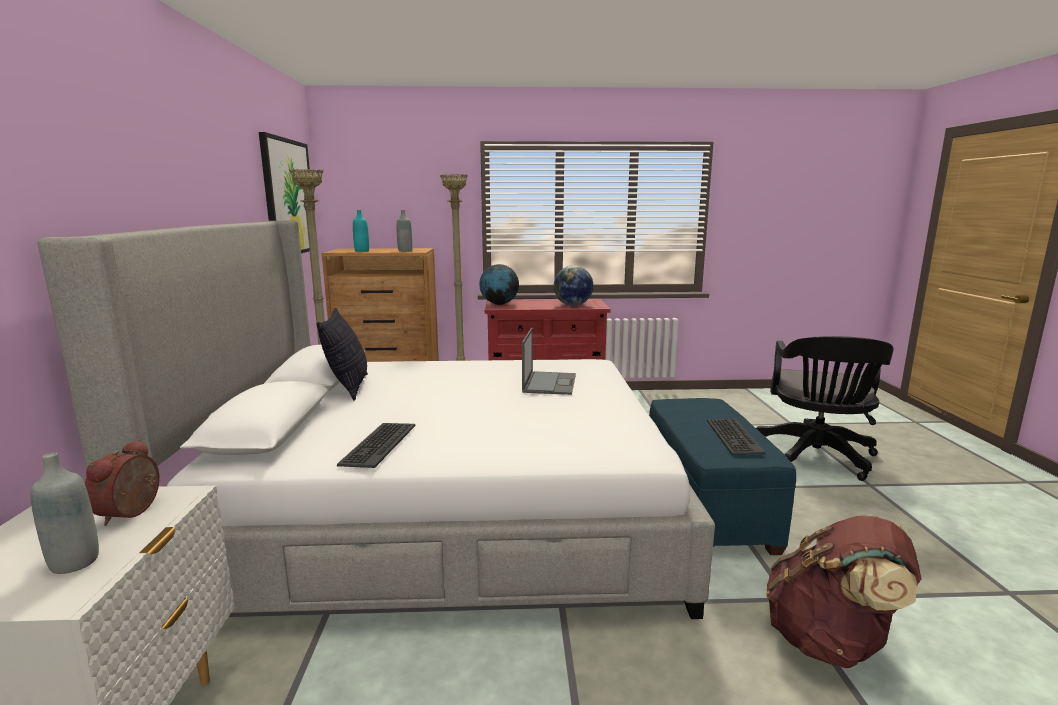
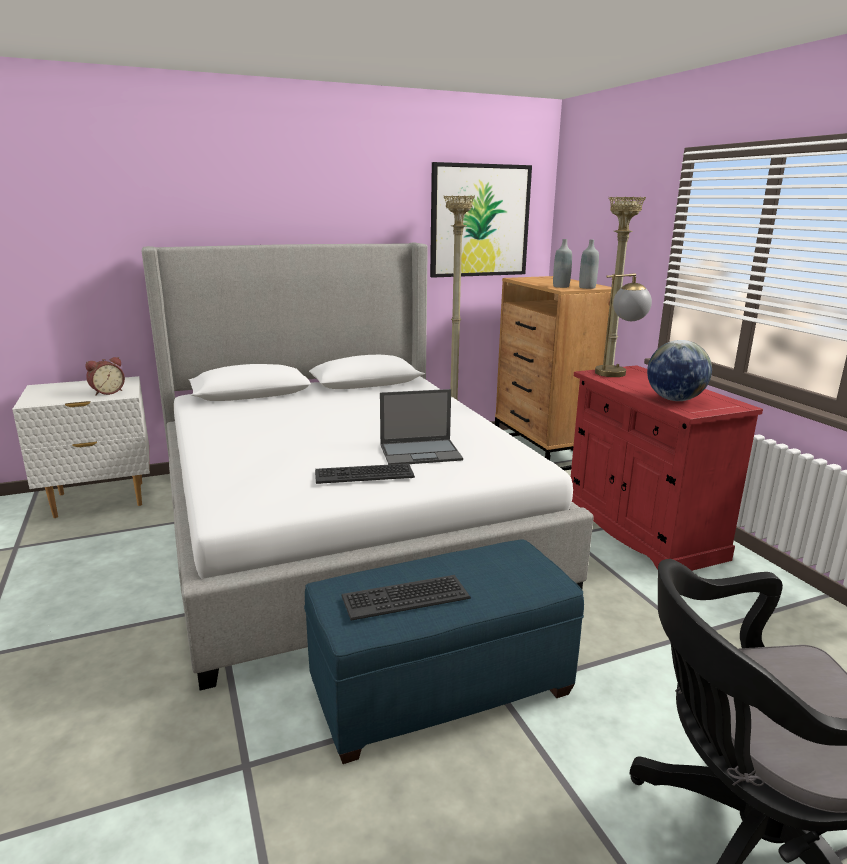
camera: 70 degrees right, 5 degrees up
grey bottle [30,452,99,574] -> grey bottle moved to [579,240,599,289]
alarm clock [85,439,160,526] -> alarm clock turned 150 degrees clockwise [85,357,125,396]
pillow [317,308,368,401] -> none
keyboard [337,423,415,468] -> keyboard moved to [315,463,415,484]
turquoise bottle [353,210,369,252] -> none
globe [479,264,519,305] -> table lamp [595,273,652,377]
brown backpack [766,515,921,668] -> none

